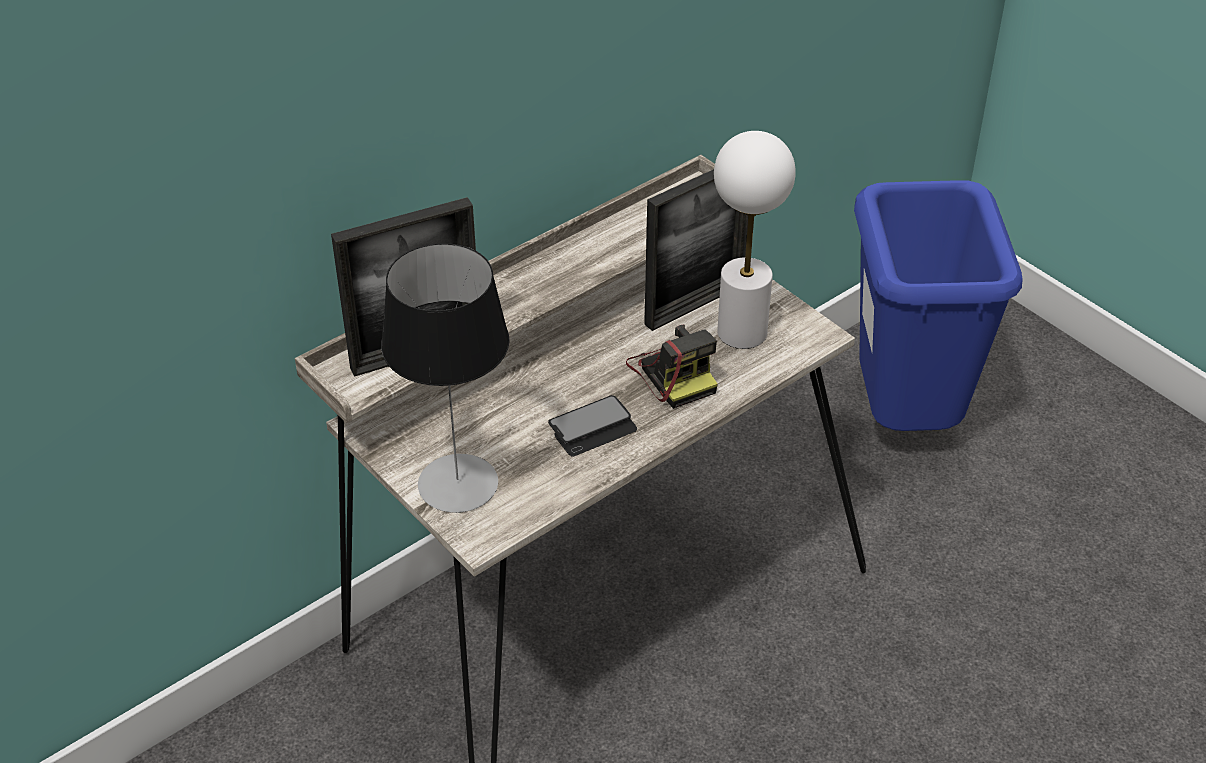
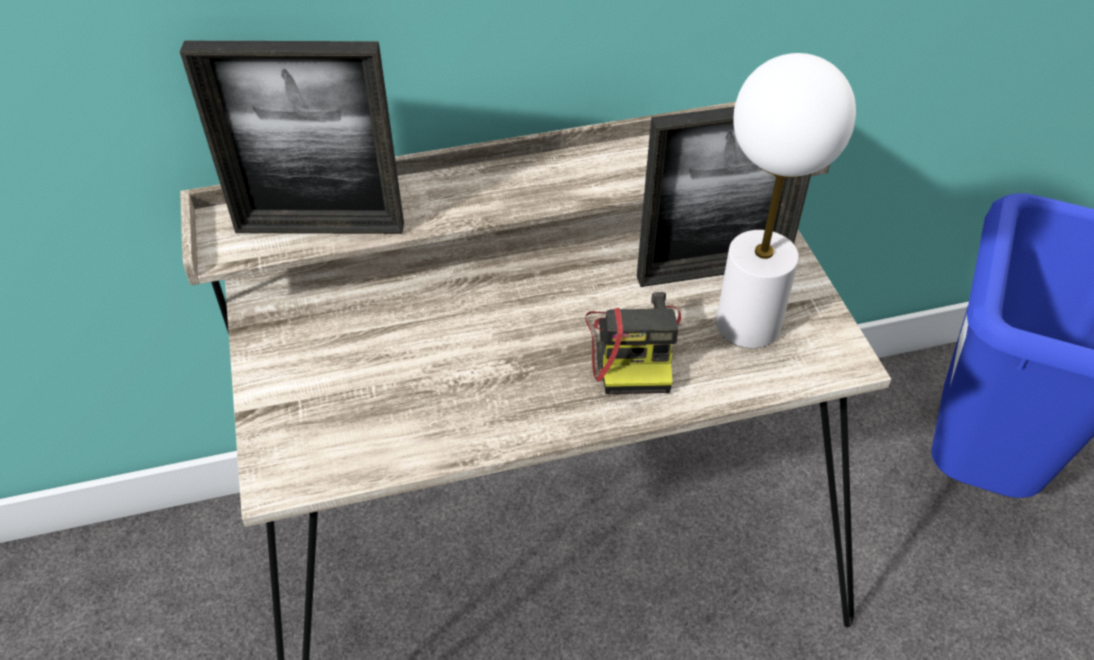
camera: 25 degrees right, 5 degrees up
table lamp [381,243,510,513] -> none
phone [548,395,637,457] -> none

